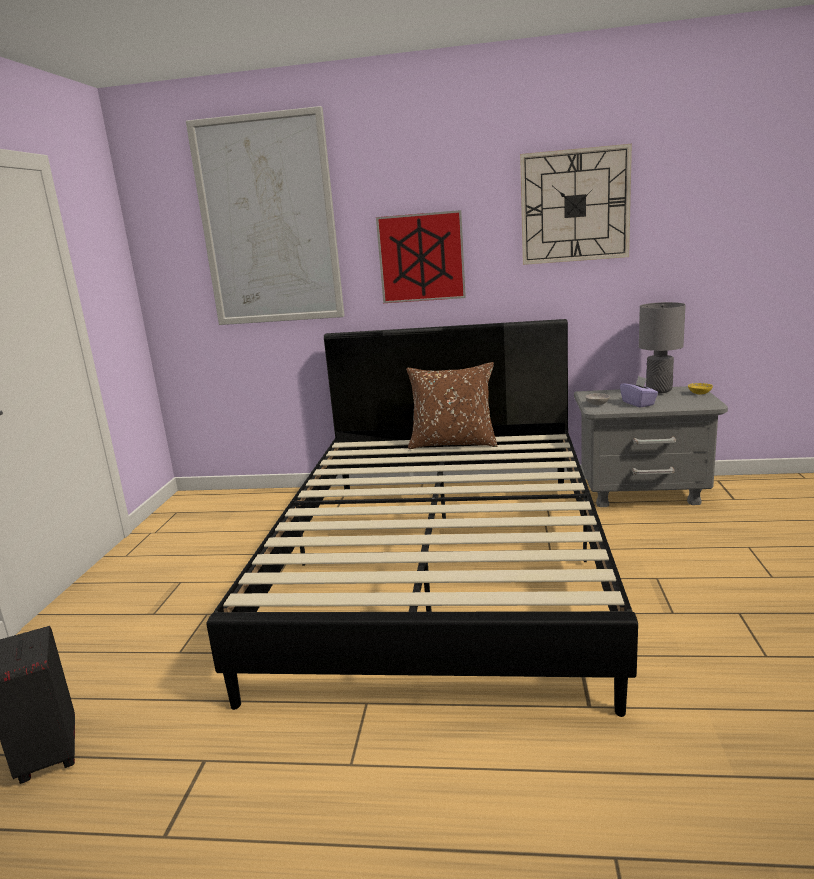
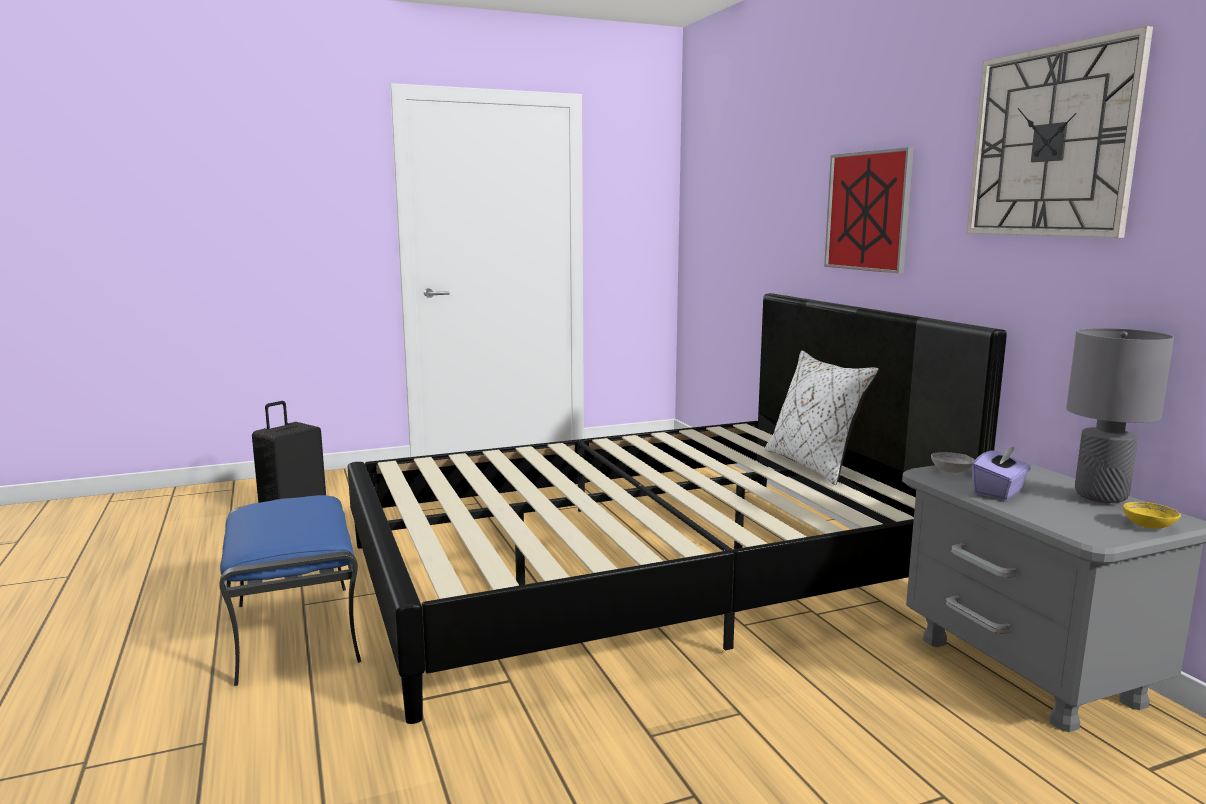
camera: 60 degrees right, 5 degrees down
picture [186,106,345,325] -> none
brown pillow [406,362,497,449] -> white pillow [764,350,879,485]
none -> blue ottoman [219,495,362,686]

